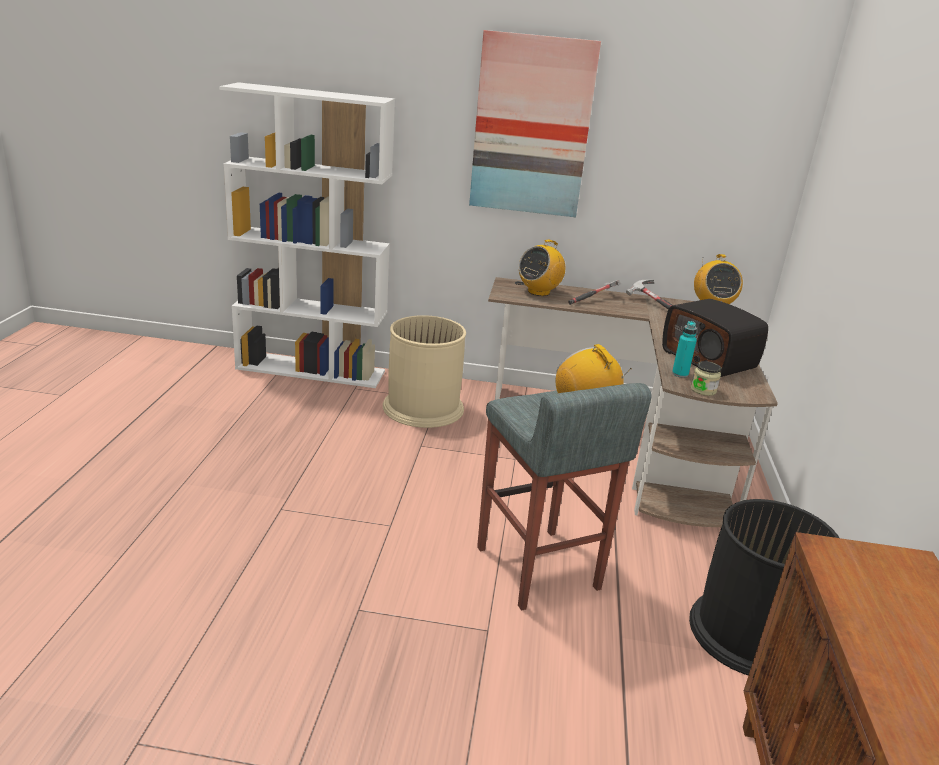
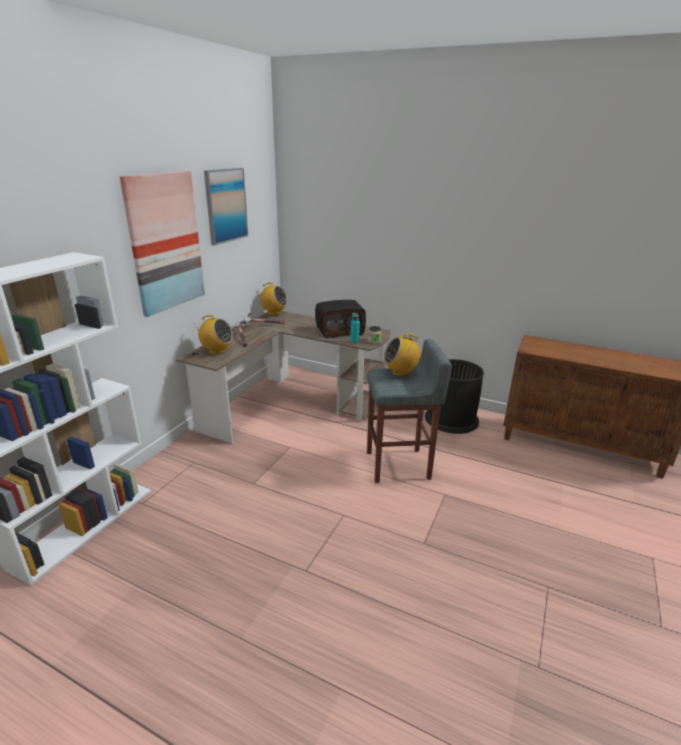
camera: 70 degrees left, 0 degrees up
beige trash can [383,315,466,428] -> none
radio [519,240,565,296] -> radio turned 45 degrees counterclockwise [197,315,233,354]
none -> picture [204,168,248,245]

